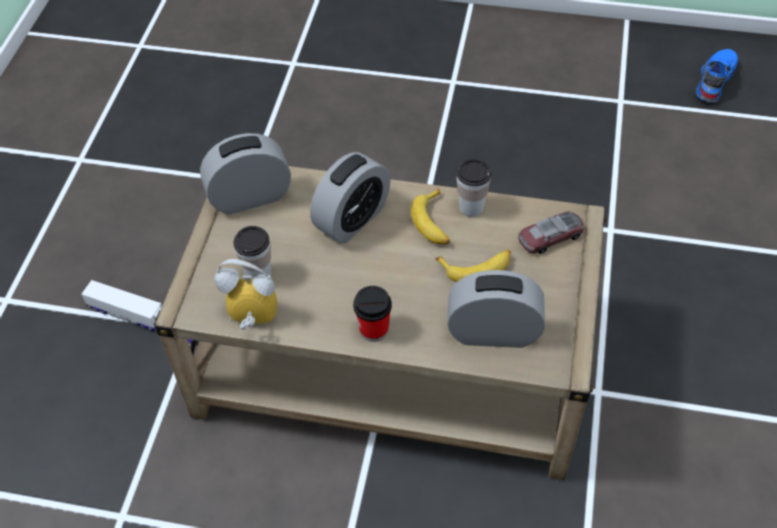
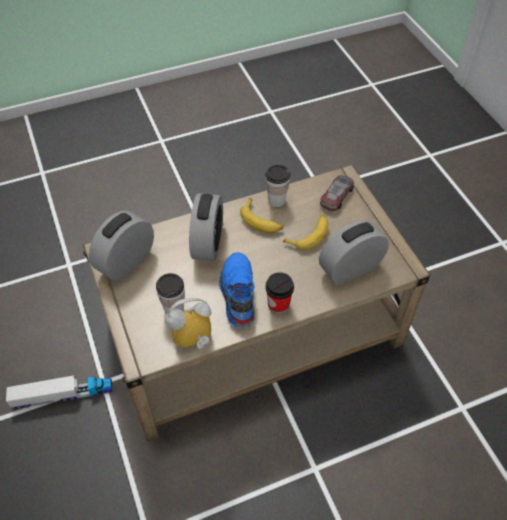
camera: 35 degrees left, 0 degrees up
blue shoe [696,49,738,102] -> blue shoe moved to [219,252,255,328]

